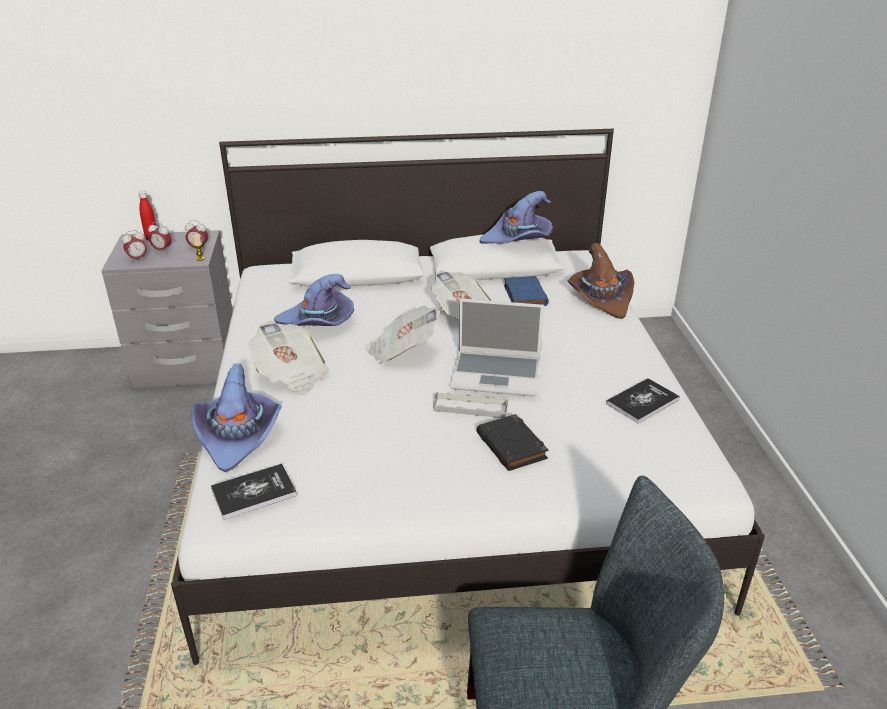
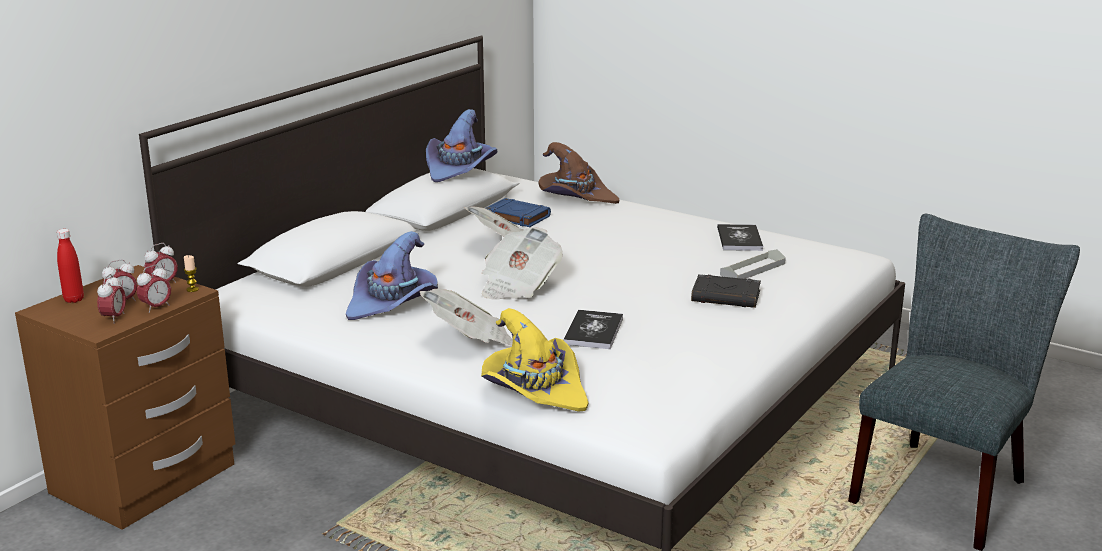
camera: 50 degrees left, 10 degrees down
grey nightstand [101,230,233,388] -> brown nightstand [15,265,235,530]
purple hat [192,364,282,472] -> yellow hat [481,308,588,412]
book [211,464,297,520] -> book moved to [563,310,623,349]
grey tray [433,392,508,418] -> grey tray moved to [720,249,786,279]
laptop [450,298,544,396] -> none
none -> alarm clock [137,265,171,313]

